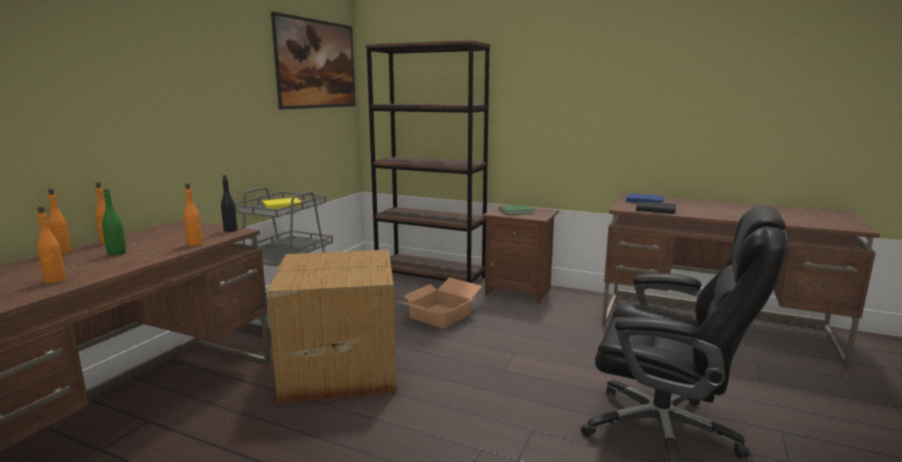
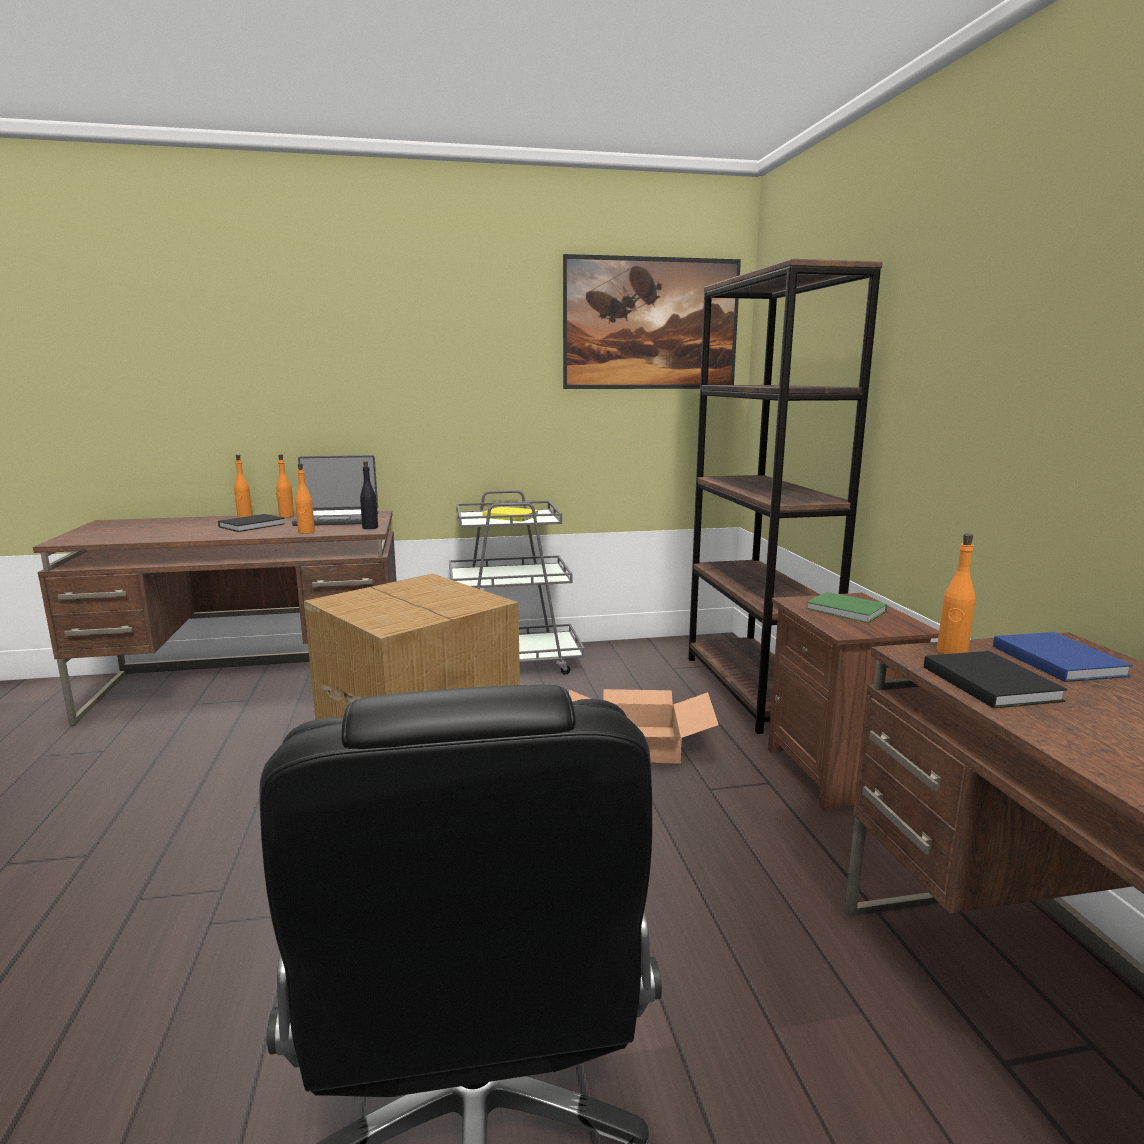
camera: 55 degrees right, 0 degrees up
orange bottle [37,206,66,283] -> orange bottle moved to [937,533,975,654]
green bottle [102,189,126,256] -> black book [218,514,285,532]
none -> laptop [292,455,378,526]

